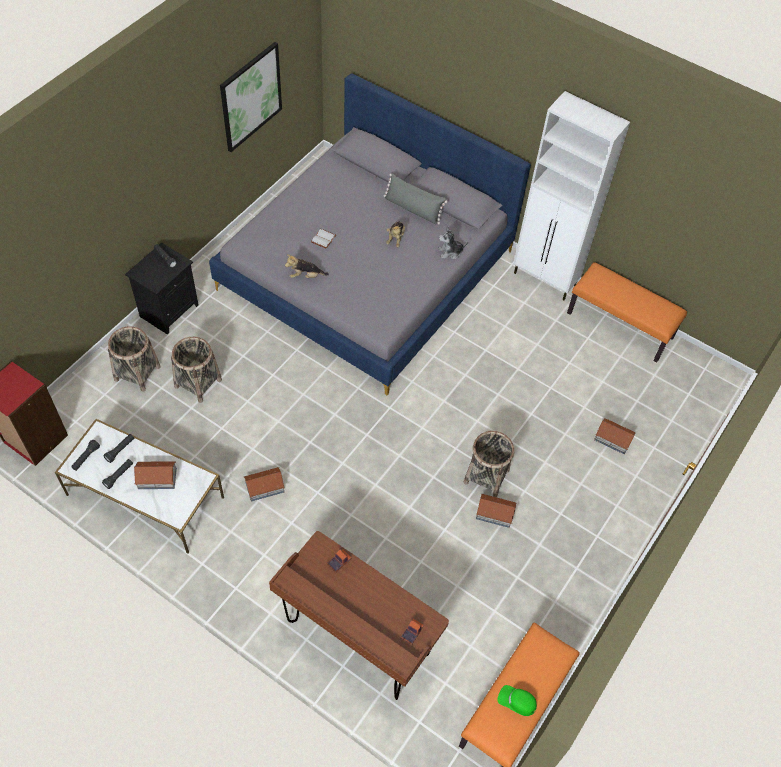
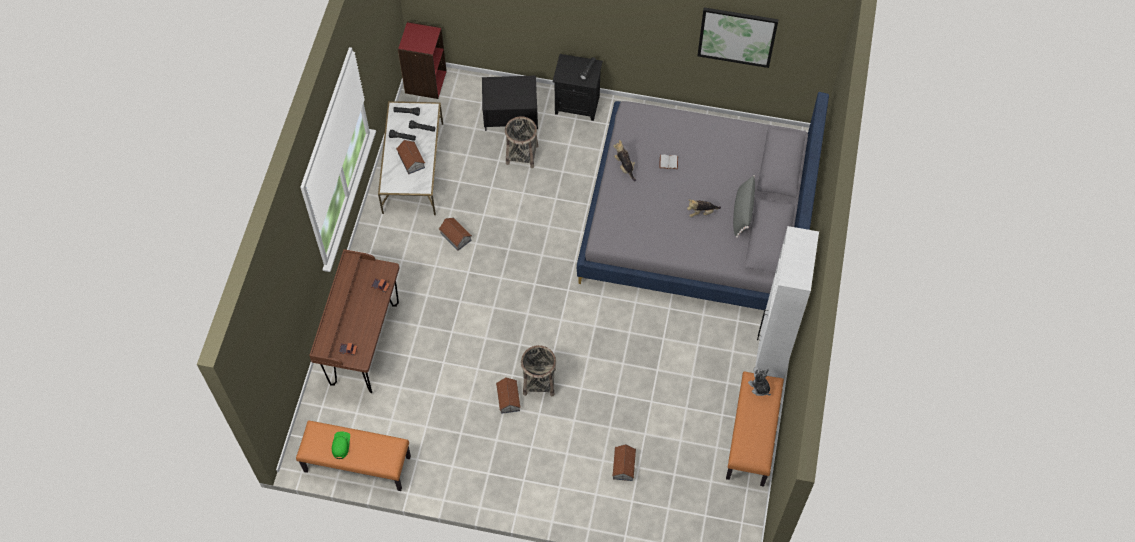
camera: 70 degrees right, 5 degrees up
basket [108,326,161,392] -> black storage box [482,76,538,131]
plush toy [438,227,468,260] -> plush toy moved to [748,367,771,396]

